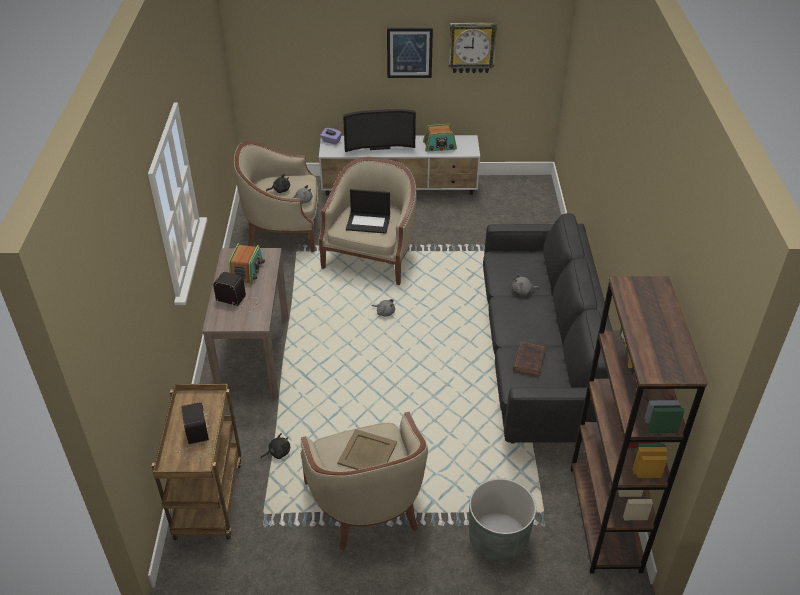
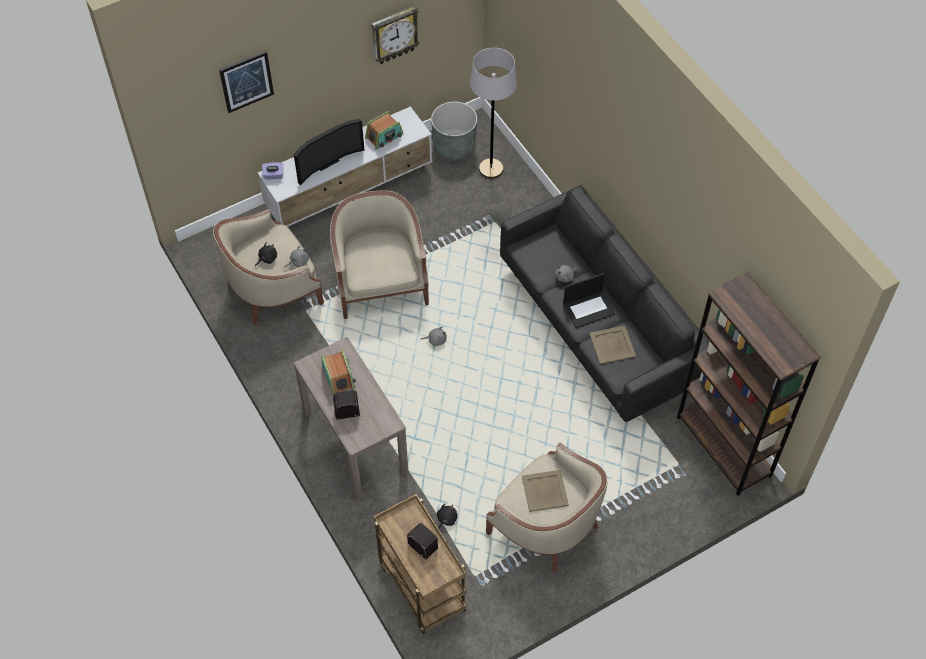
camera: 30 degrees left, 15 degrees up
laptop [346,189,390,234] -> laptop moved to [563,273,615,328]
picture [387,27,433,78] -> picture moved to [219,51,274,113]
grey planter [469,478,536,562] -> grey planter moved to [431,102,477,160]
brown book [513,341,546,376] -> beige tray [589,326,636,364]
none -> grey floor lamp [470,47,517,179]

